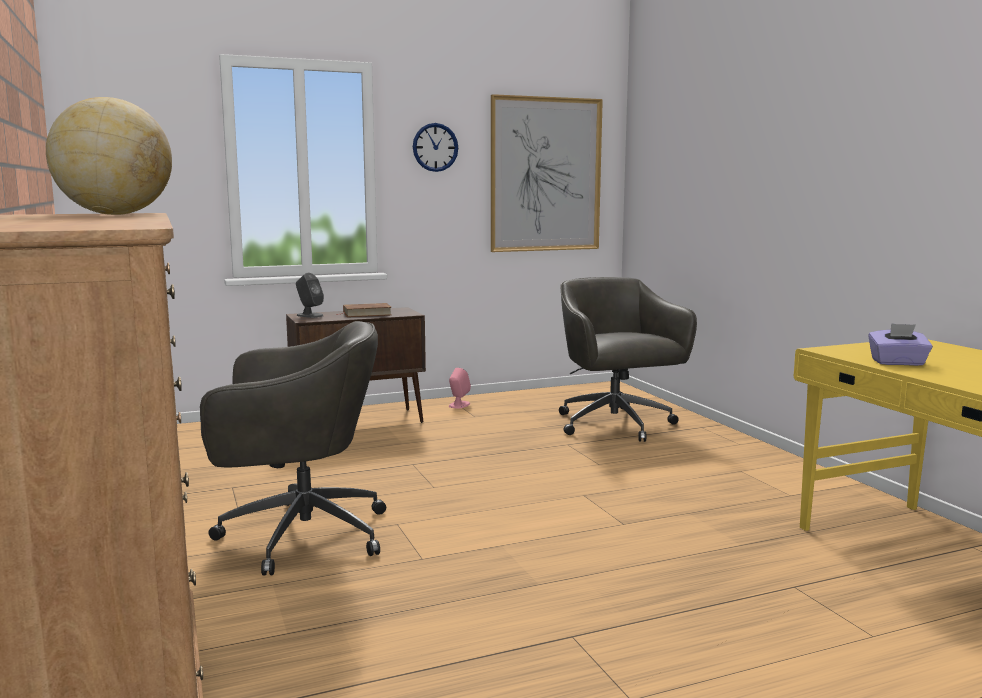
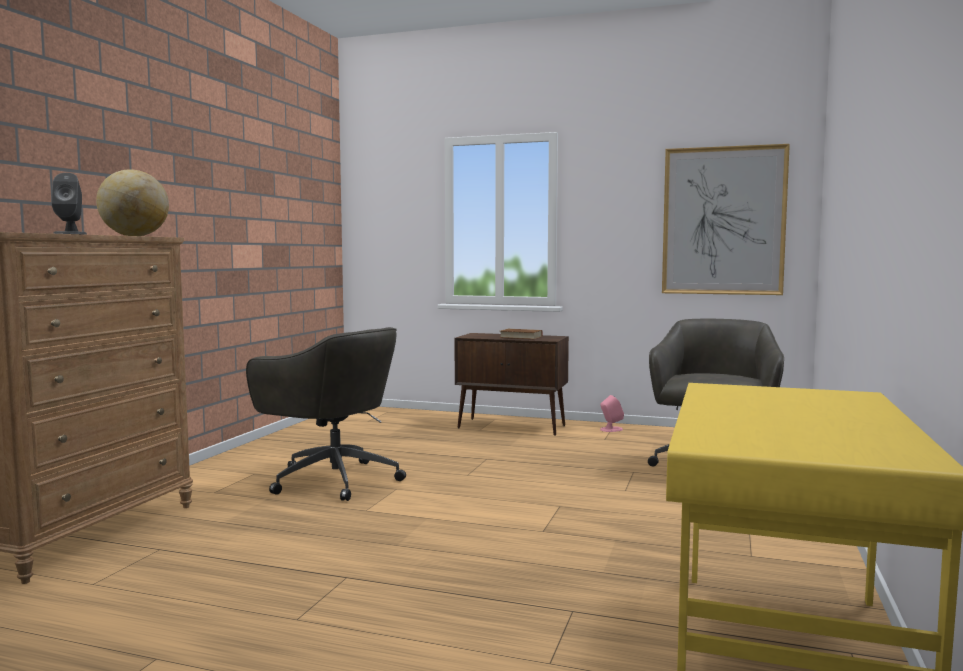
camera: 40 degrees right, 5 degrees down
grey speaker [296,273,324,318] -> grey speaker moved to [51,173,87,235]
wall clock [413,123,458,172] -> none
purple tissue box [868,323,933,366] -> none

